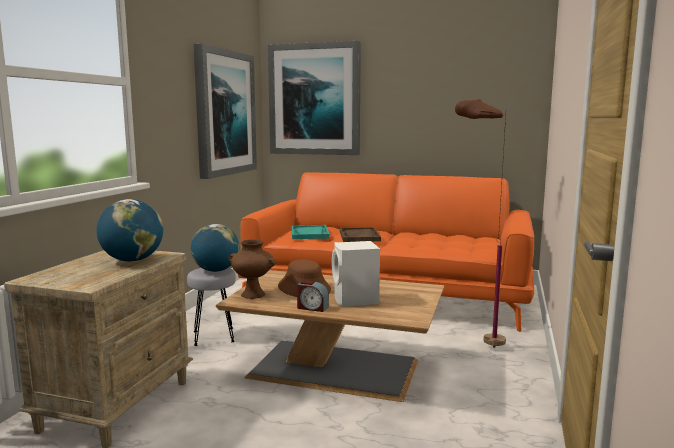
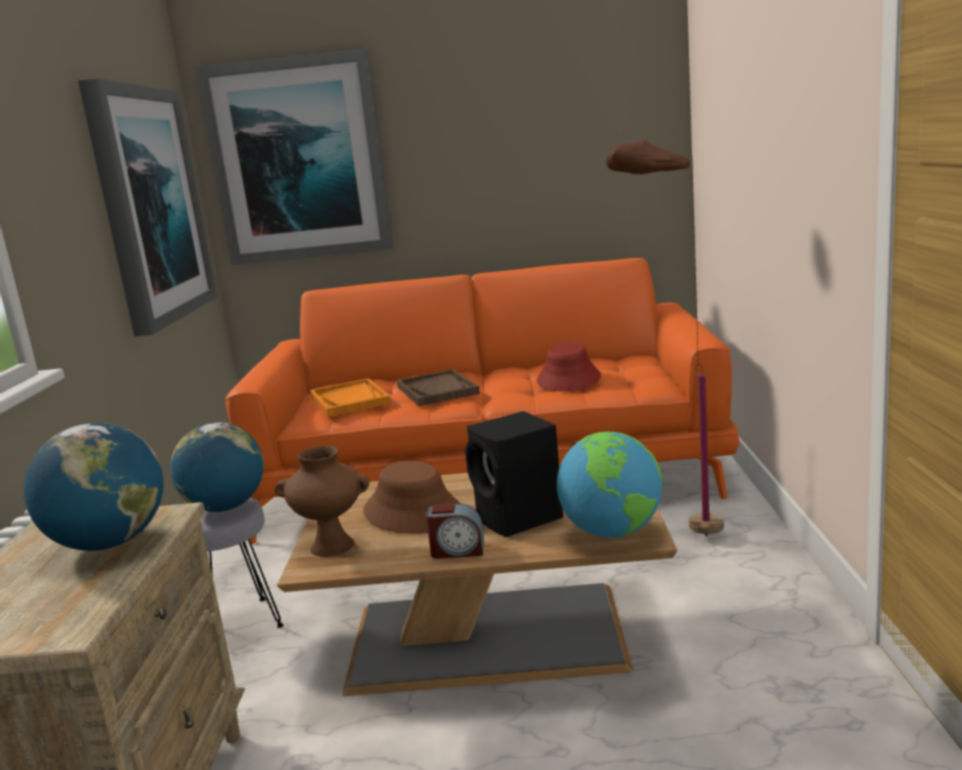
camera: 15 degrees left, 5 degrees up
turquoise tray [291,225,330,239] -> orange tray [310,378,391,417]
white speaker [332,241,380,307] -> black speaker [465,411,563,537]
none -> red hat [537,342,601,391]
none -> globe [557,432,662,538]

